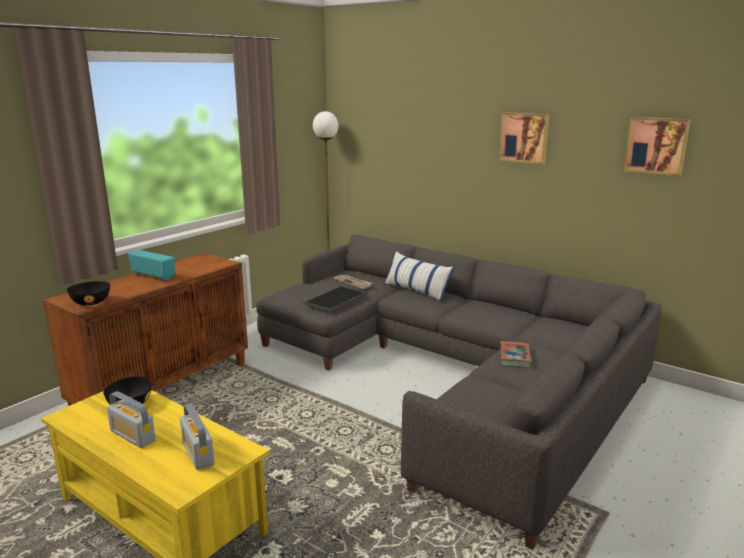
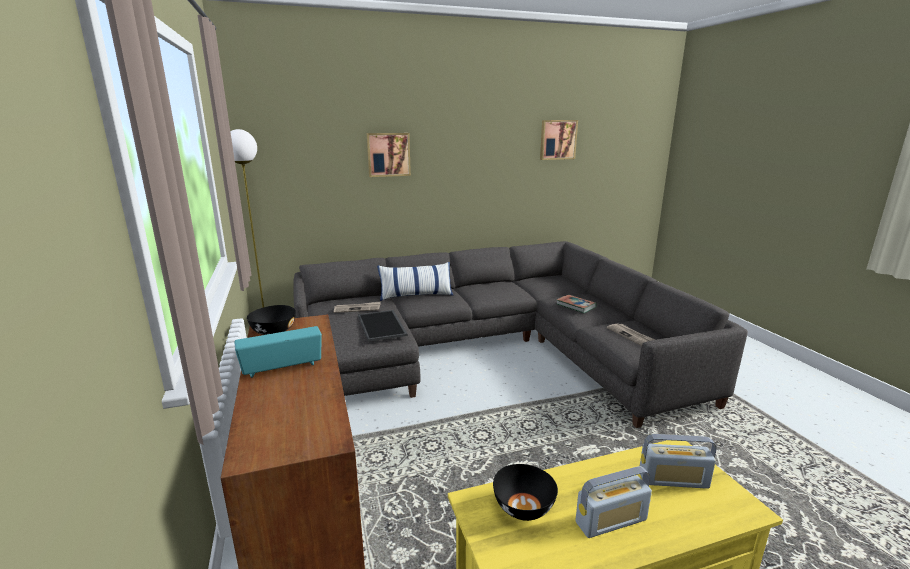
camera: 55 degrees left, 0 degrees up
black bowl [67,281,110,305] -> black bowl moved to [247,305,296,335]
picture [499,112,550,164] -> picture moved to [367,133,411,177]
none -> newspaper [607,324,655,346]

